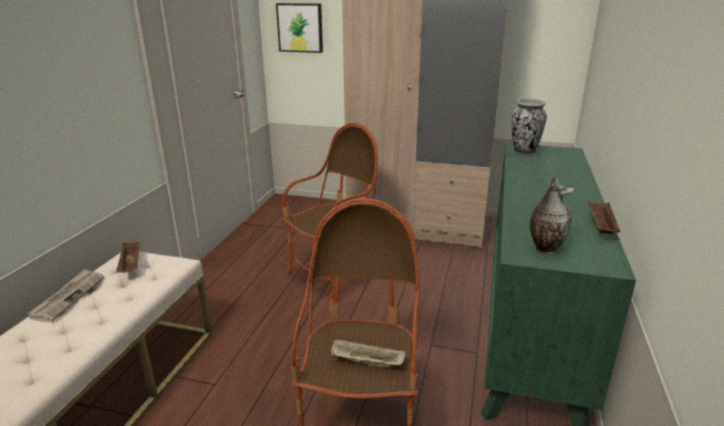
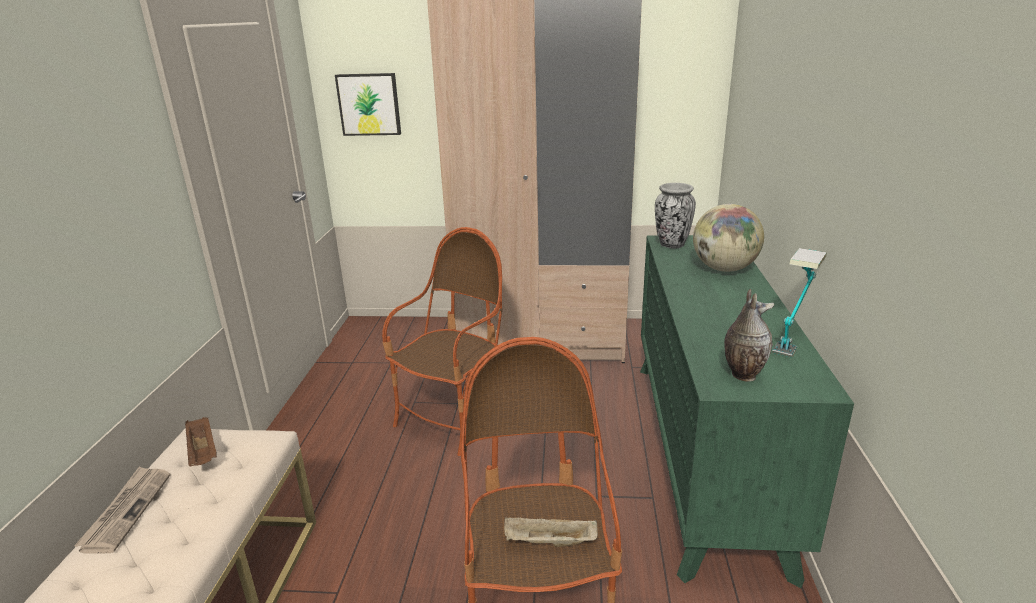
camera: 10 degrees left, 0 degrees up
brown tray [588,202,620,234] -> table lamp [772,248,827,358]
none -> globe [693,204,764,272]

